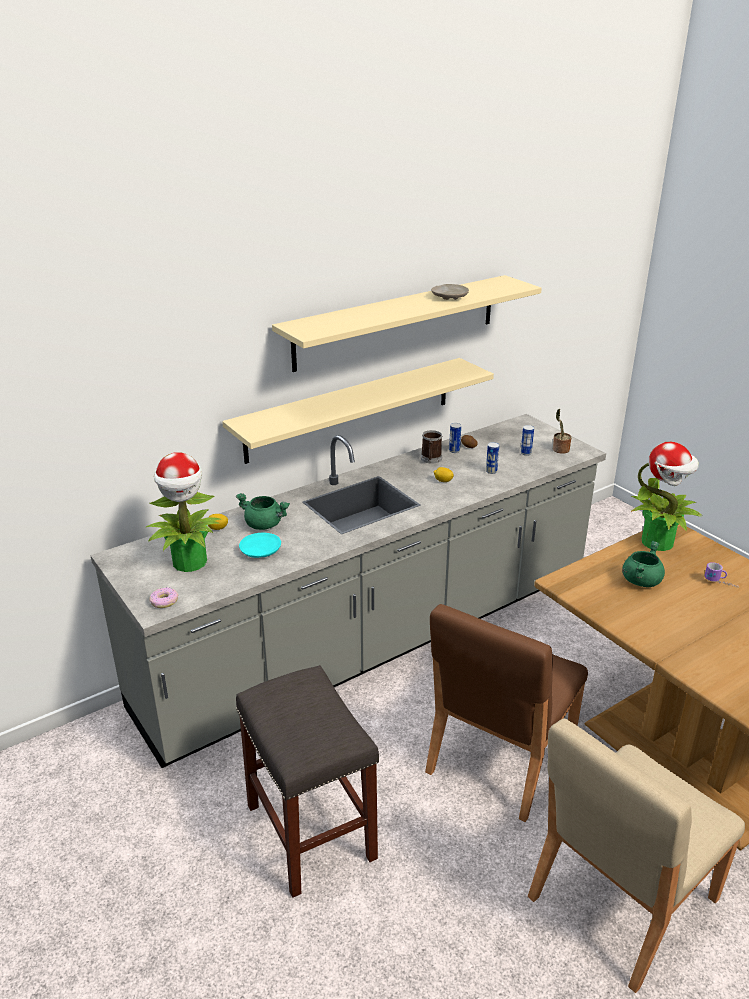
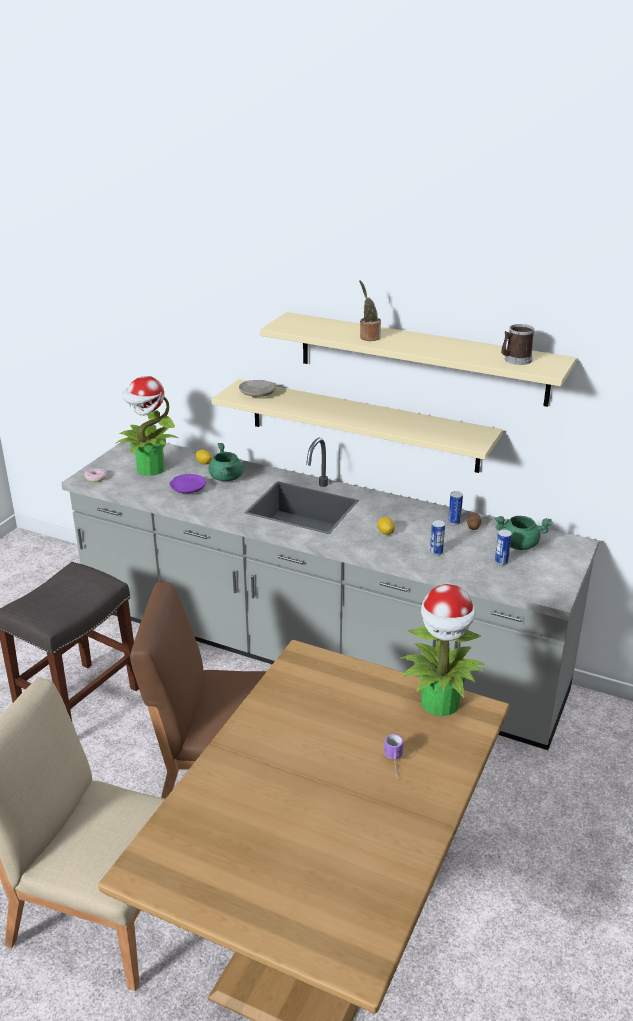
camera: 60 degrees right, 0 degrees up
turquoise plate [239,533,281,558] -> purple plate [169,474,206,493]
mug [421,430,442,464] -> mug moved to [501,324,534,365]
beige plate [431,284,469,300] -> beige plate moved to [239,380,276,397]
potted plant [553,409,571,454] -> potted plant moved to [359,280,381,341]
green cooking pot [622,541,665,587] -> green cooking pot moved to [495,516,553,550]

